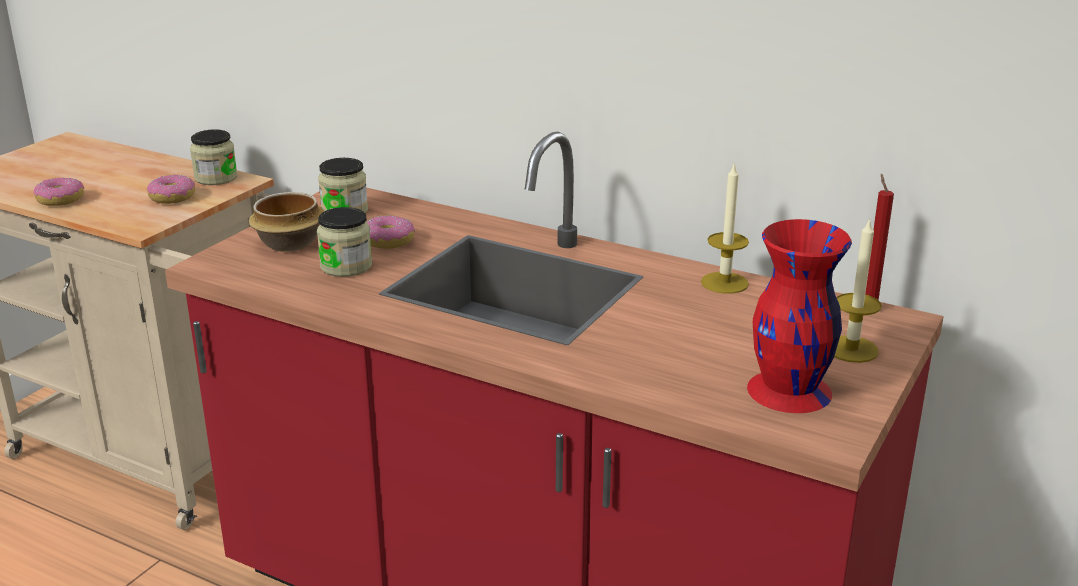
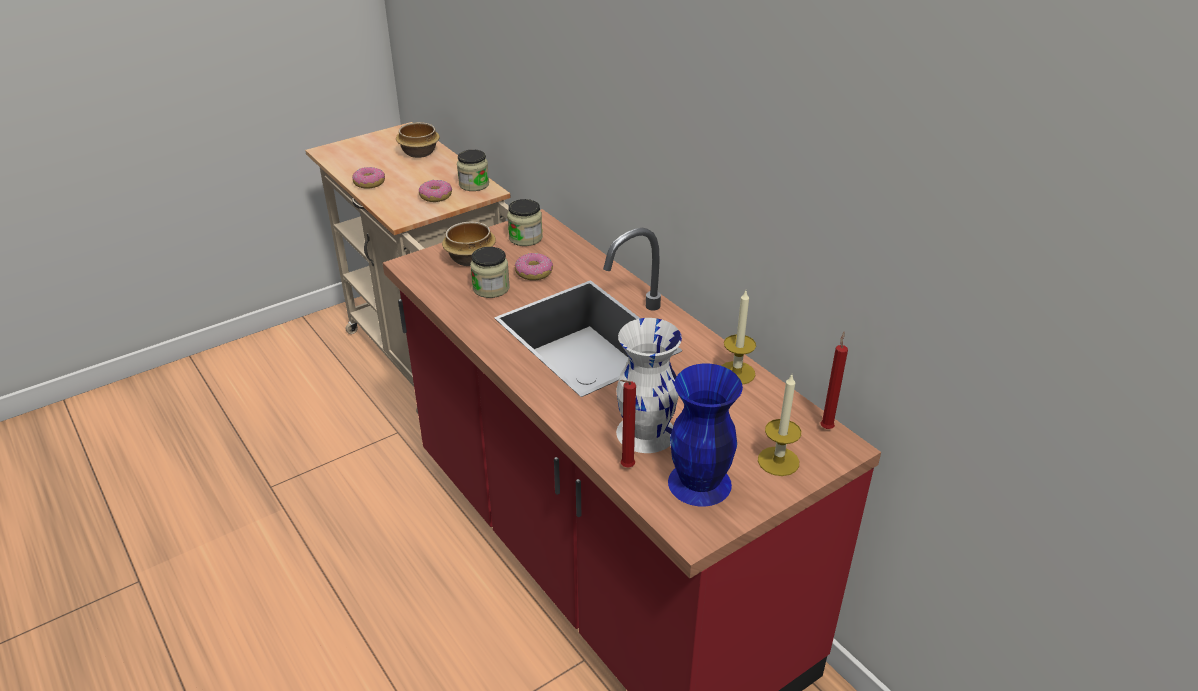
camera: 25 degrees right, 10 degrees up
red vase [747,219,852,413] -> blue vase [668,364,743,506]
none -> bowl [396,122,440,158]
none -> white vase [616,318,682,453]
none -> red candle [620,380,636,467]

